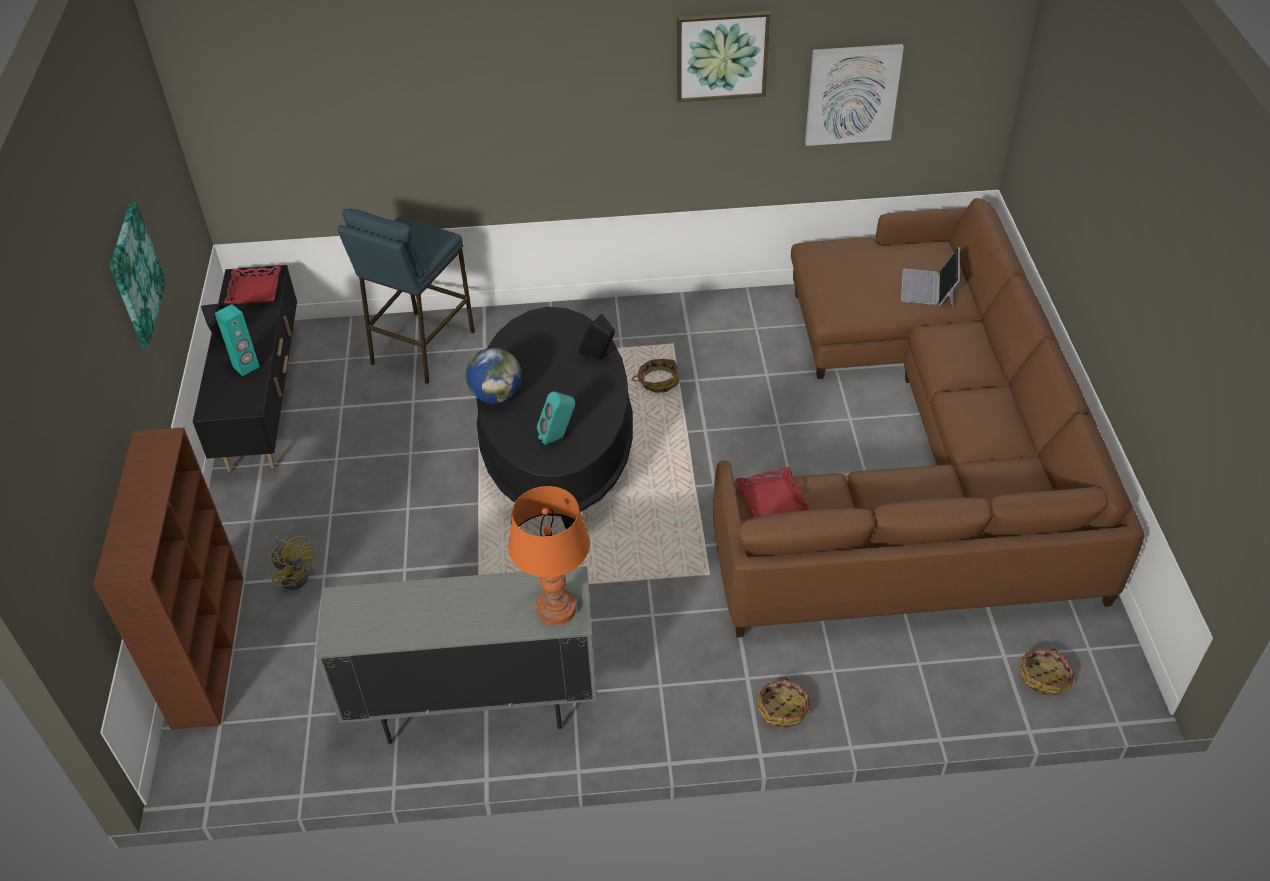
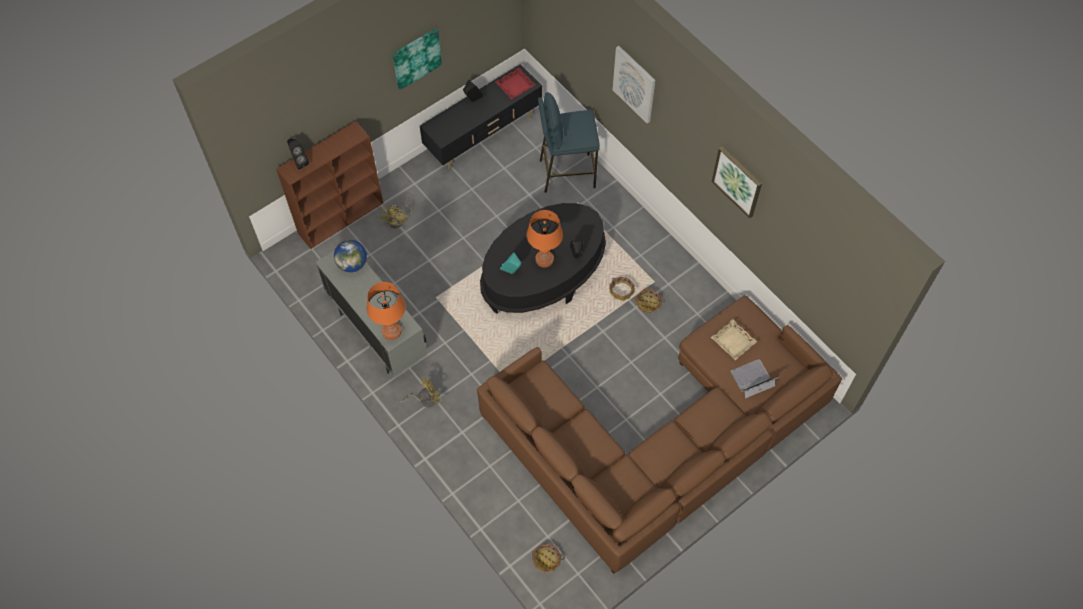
camera: 55 degrees right, 15 degrees up
turquoise speaker [215,304,260,376] -> none
globe [466,348,522,404] -> globe moved to [334,240,367,272]
red tray [735,467,811,518] -> none
basket [757,677,811,729] -> basket moved to [635,288,663,313]
picture [805,44,904,146] -> picture moved to [613,46,655,124]
none -> black speaker [287,138,309,169]
none -> yellow fan [399,377,442,407]
none -> orange table lamp [526,210,563,268]
none -> beige tray [711,319,757,360]

